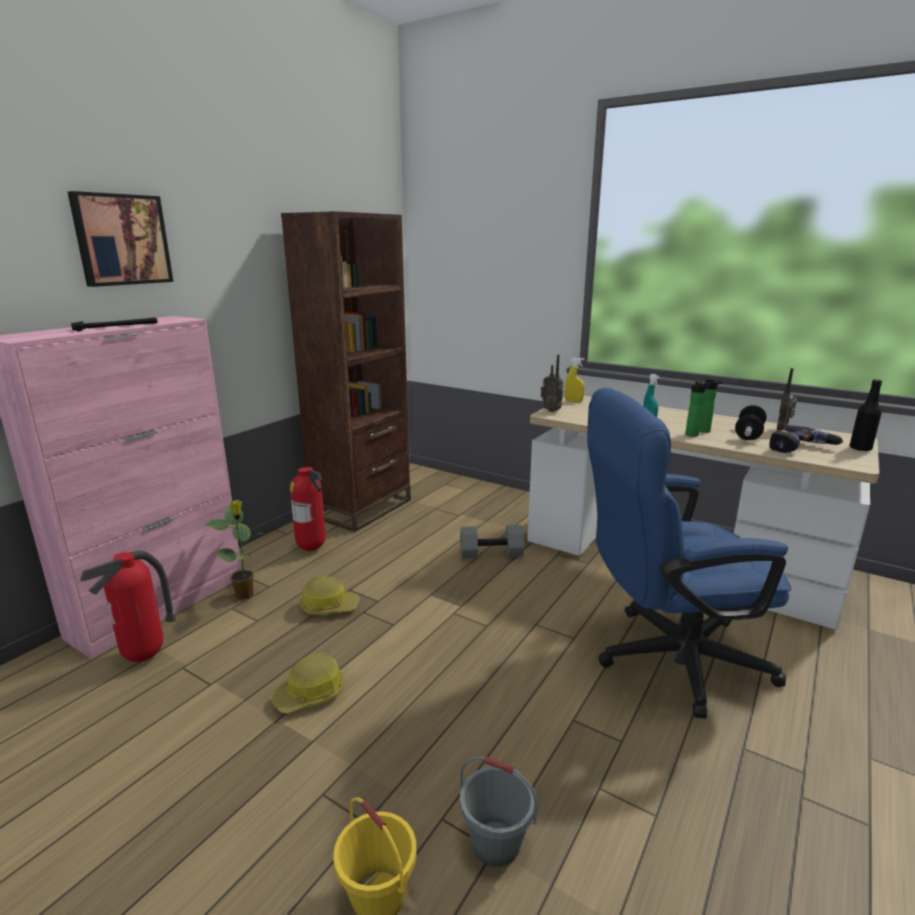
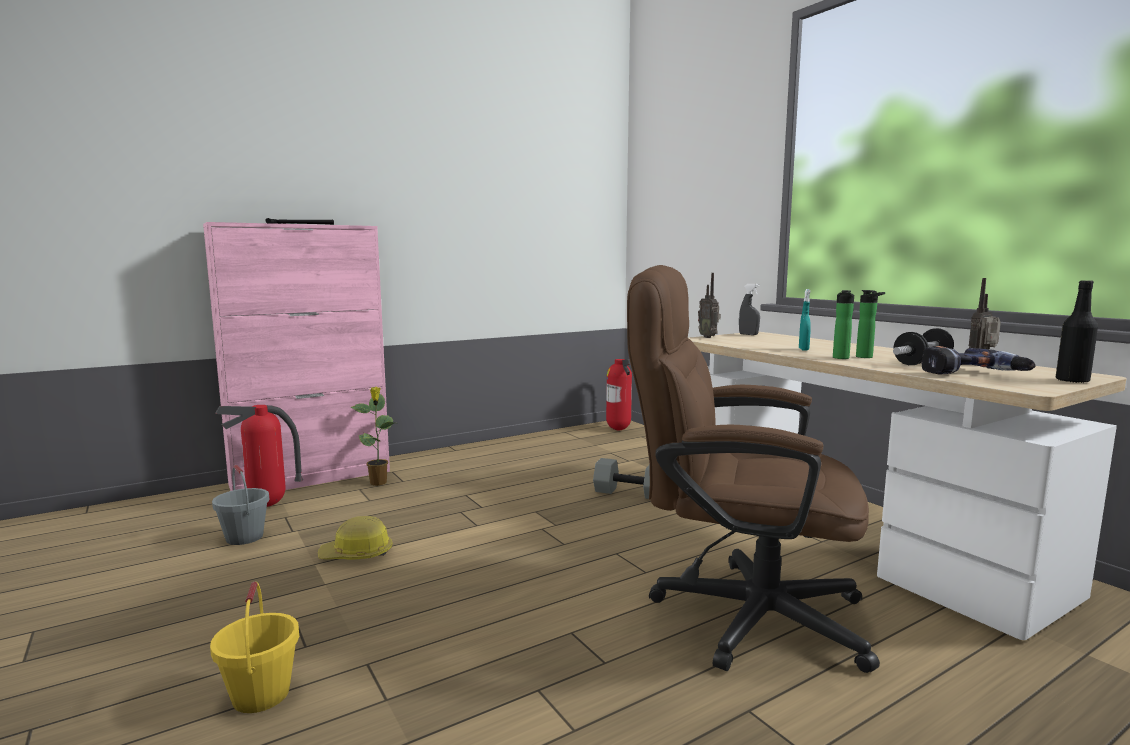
camera: 25 degrees right, 10 degrees down
picture [68,191,173,287] -> none
brown bookcase [281,211,411,532] -> none
fire extinguisher [290,467,326,551] -> fire extinguisher moved to [606,359,632,430]
hard hat [300,576,360,615] -> none
grey bucket [460,756,537,867] -> grey bucket moved to [212,465,269,545]
yellow spray bottle [565,358,585,402] -> grey spray bottle [739,284,760,335]
blue office chair [587,388,792,719] -> brown office chair [627,265,880,673]

